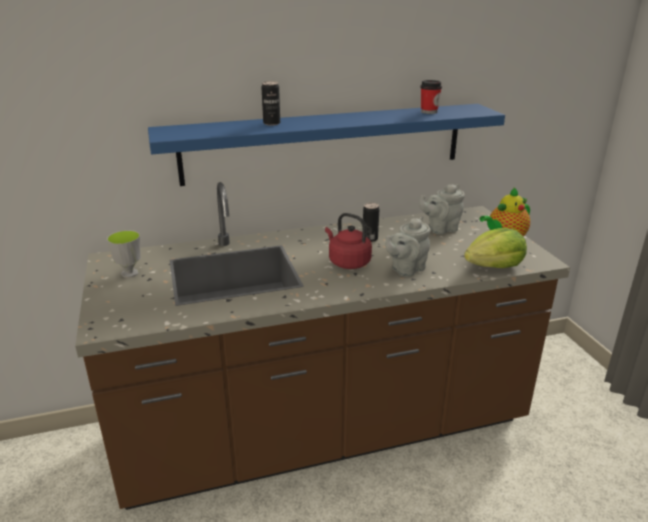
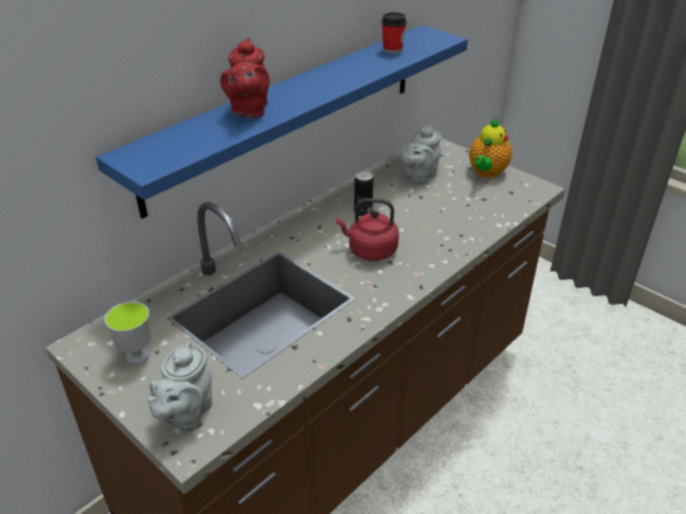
camera: 30 degrees left, 10 degrees up
can [261,81,280,126] -> red teapot [220,38,270,119]
grey teapot [386,217,431,277] -> grey teapot moved to [147,342,212,432]
lettuce [464,228,527,268] -> none

